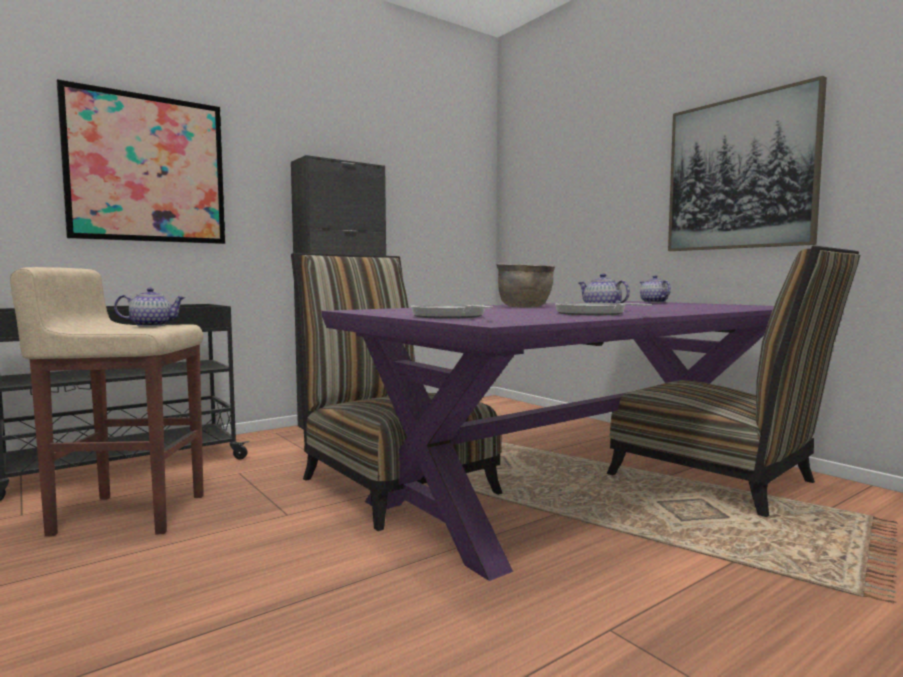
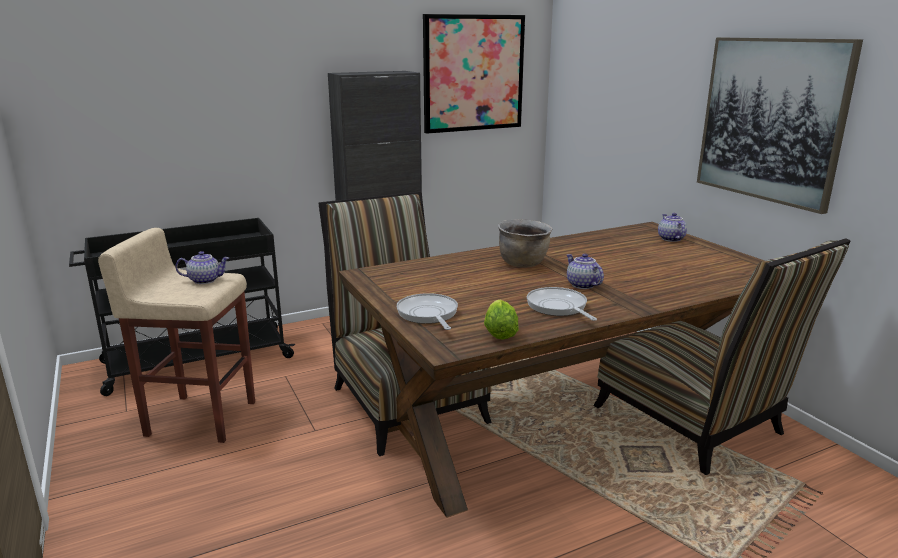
camera: 10 degrees right, 15 degrees up
picture [57,79,225,244] -> picture moved to [423,14,525,134]
purple dining table [321,301,774,581] -> brown dining table [339,222,764,518]
none -> lettuce [484,299,519,340]

